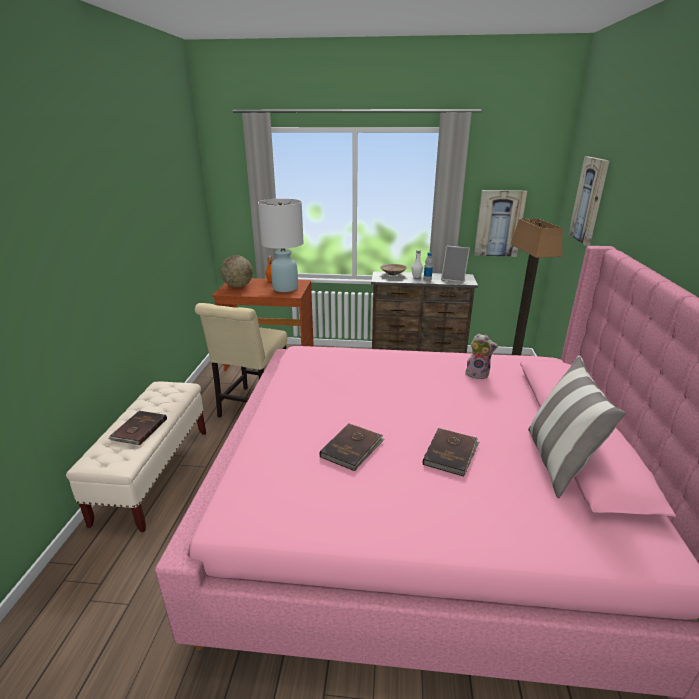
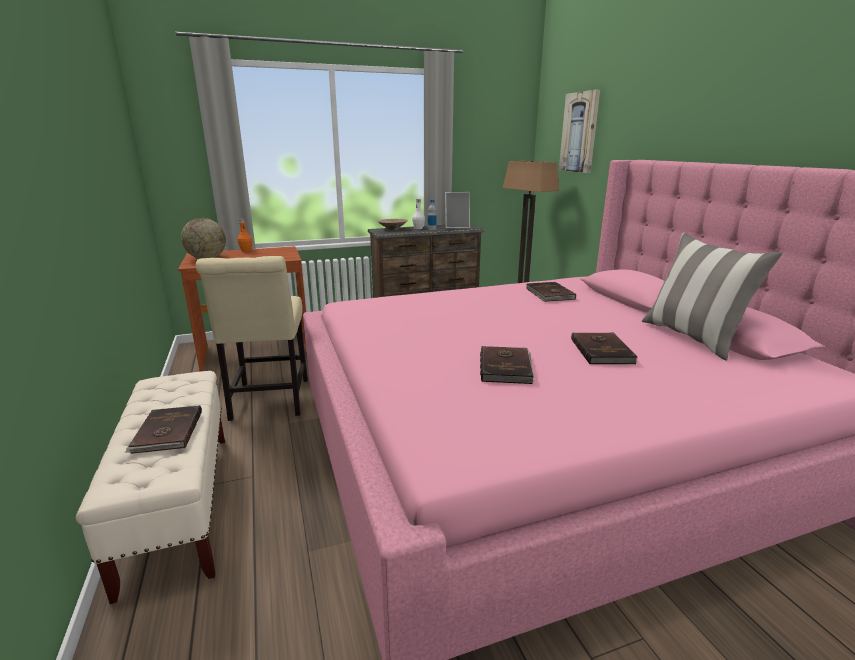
camera: 25 degrees left, 5 degrees down
white table lamp [258,199,304,292] -> none
plush toy [465,334,498,379] -> brown book [526,282,576,302]
picture [474,190,527,257] -> none

